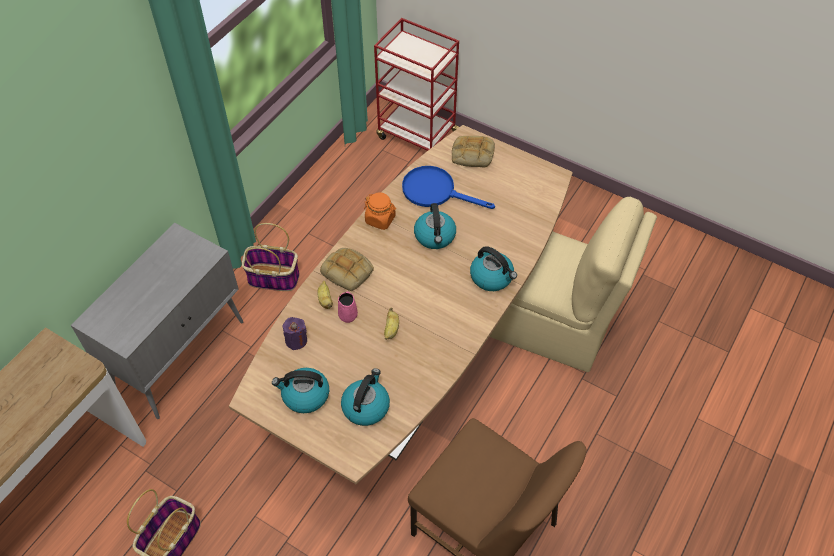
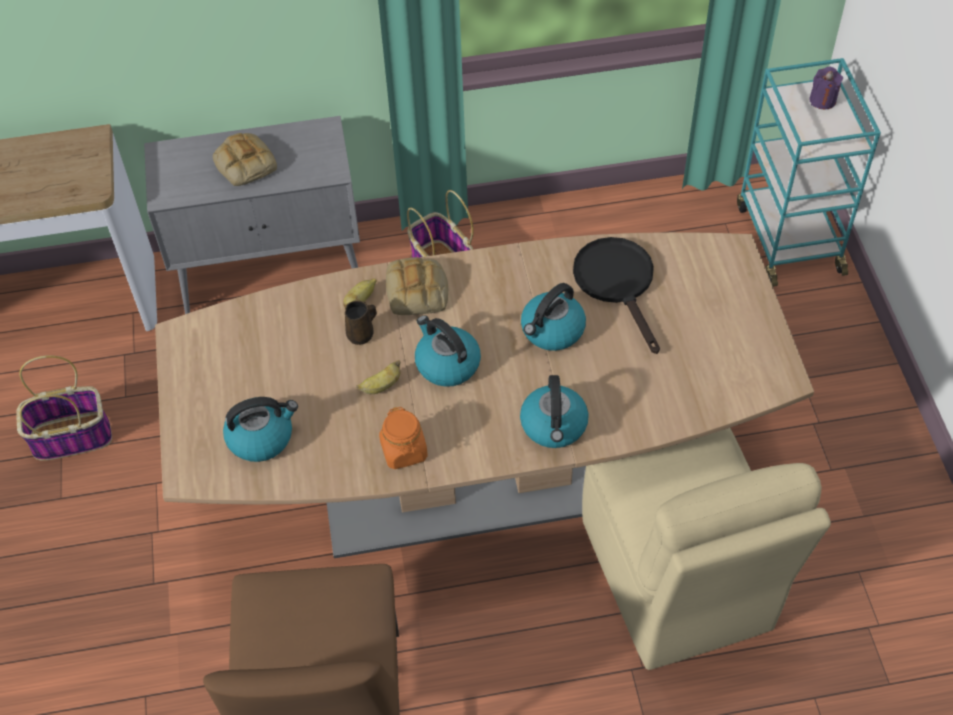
camera: 50 degrees right, 0 degrees up
kettle [272,368,329,413] -> kettle moved to [415,316,481,387]
purple candle [282,317,307,350] -> purple candle moved to [809,67,843,109]
pink mug [338,292,358,323] -> brown mug [345,300,377,345]
orange jar [364,193,396,230] -> orange jar moved to [379,407,428,469]
red cart [374,18,459,151] -> turquoise cart [737,58,881,287]
blue frying pan [402,166,495,209] -> black frying pan [573,237,660,354]
bread [452,136,495,167] -> bread moved to [213,133,277,186]

